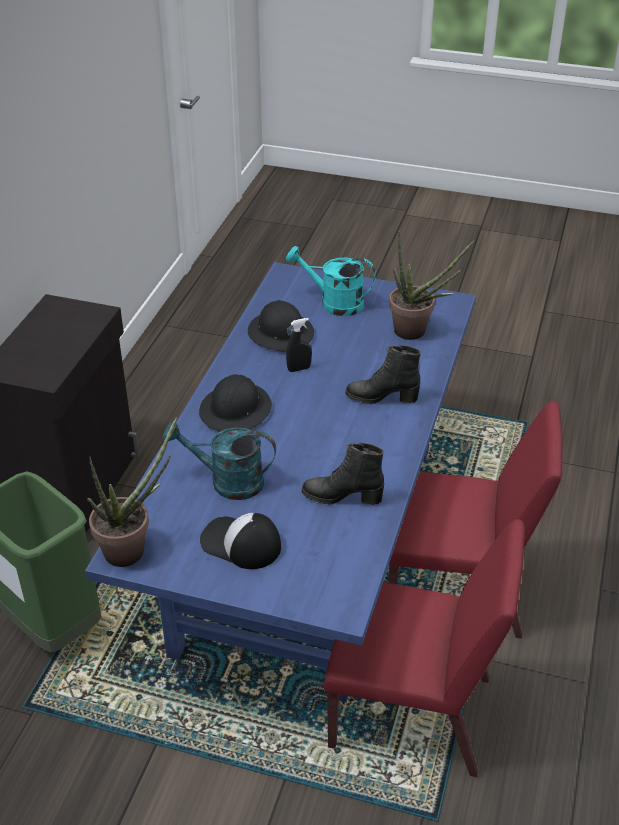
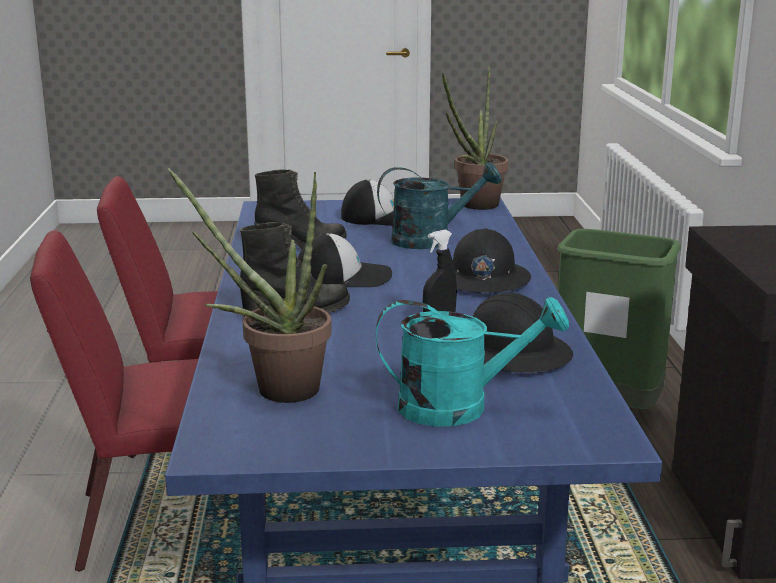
camera: 160 degrees right, 20 degrees down
none -> cap [298,233,392,287]

